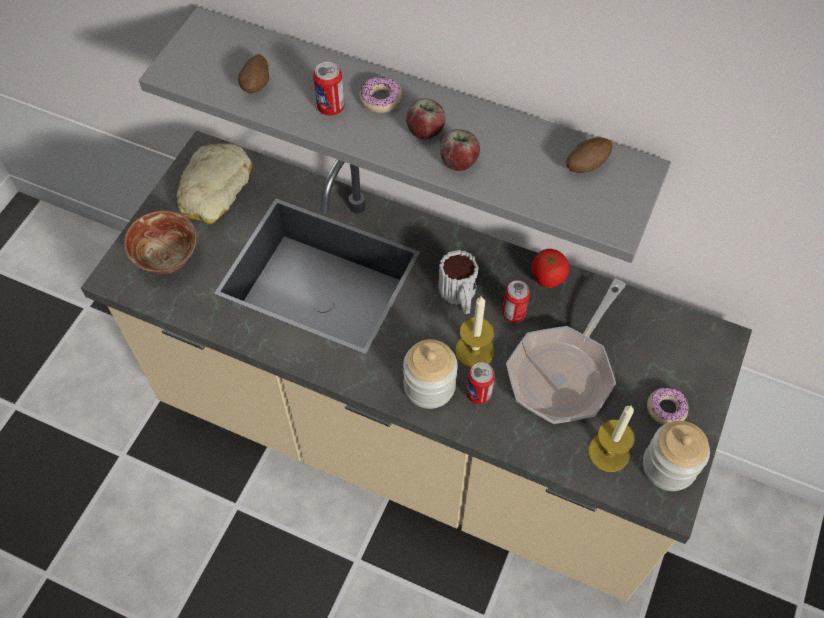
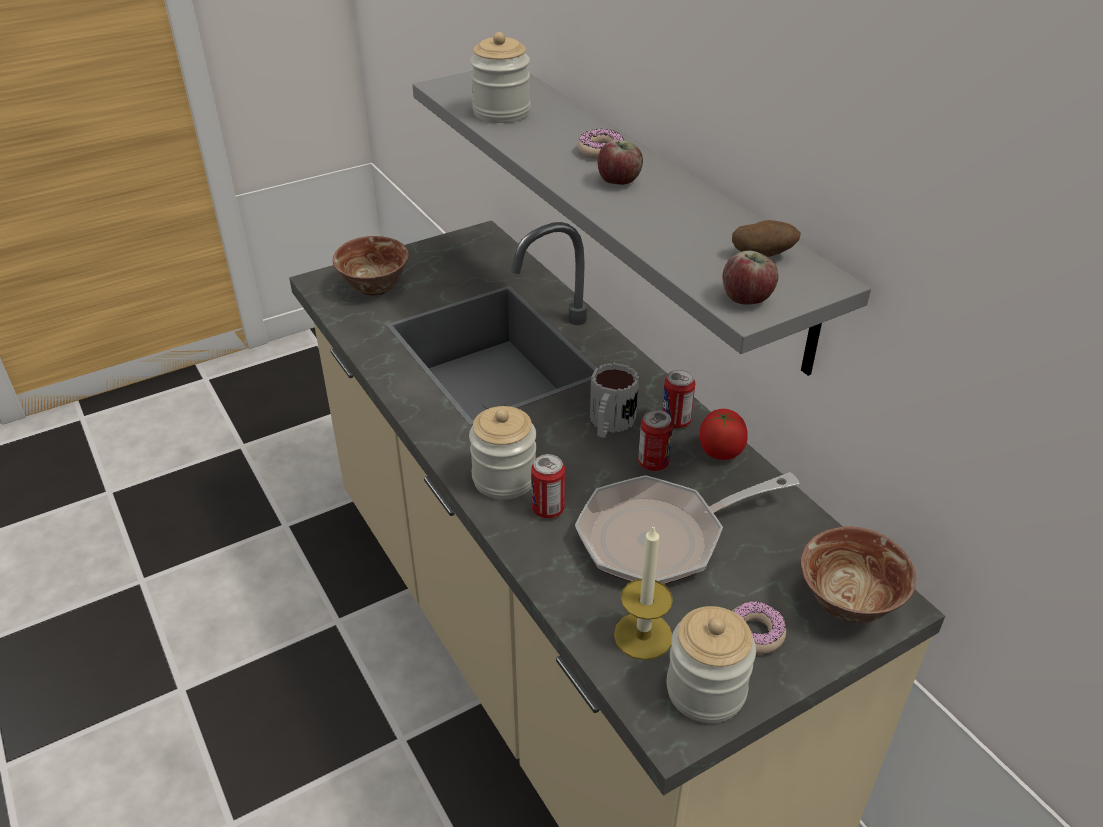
camera: 35 degrees right, 20 degrees down
bread [176,143,252,224] -> none
potato [238,54,269,93] -> jar [470,32,531,123]
can [313,62,345,116] -> can moved to [662,370,695,428]
apple [440,129,480,171] -> apple moved to [722,250,778,305]
candle [455,296,494,368] -> none
none -> bowl [801,526,916,623]

